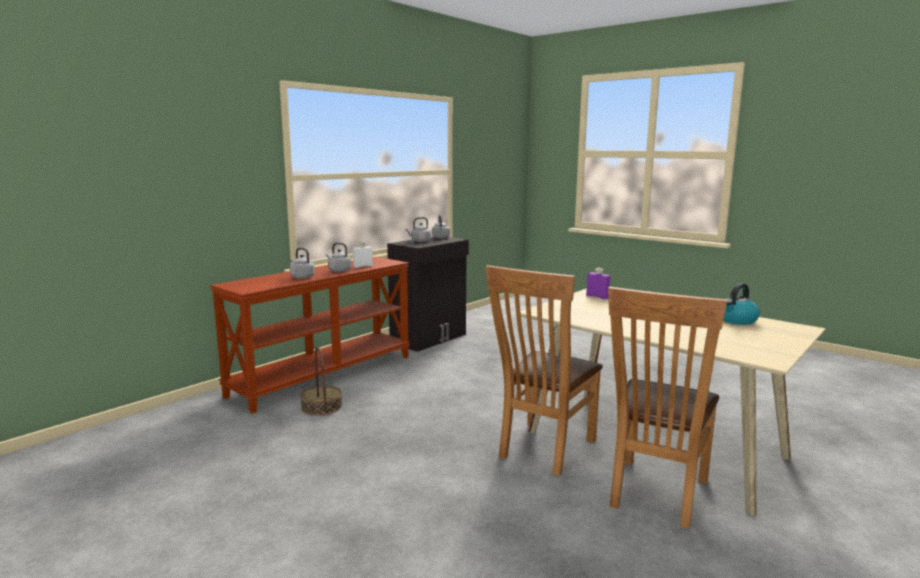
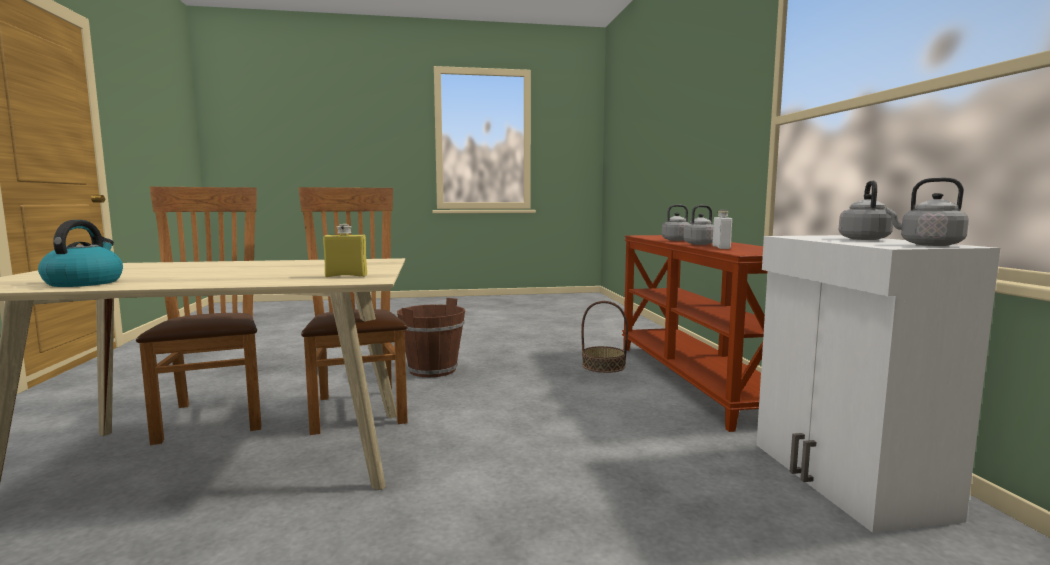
camera: 130 degrees right, 5 degrees down
black cabinet [387,237,469,352] -> white cabinet [756,235,1000,533]
purple bottle [586,268,610,299] -> yellow bottle [323,224,367,277]
none -> brown bucket [397,298,465,377]

